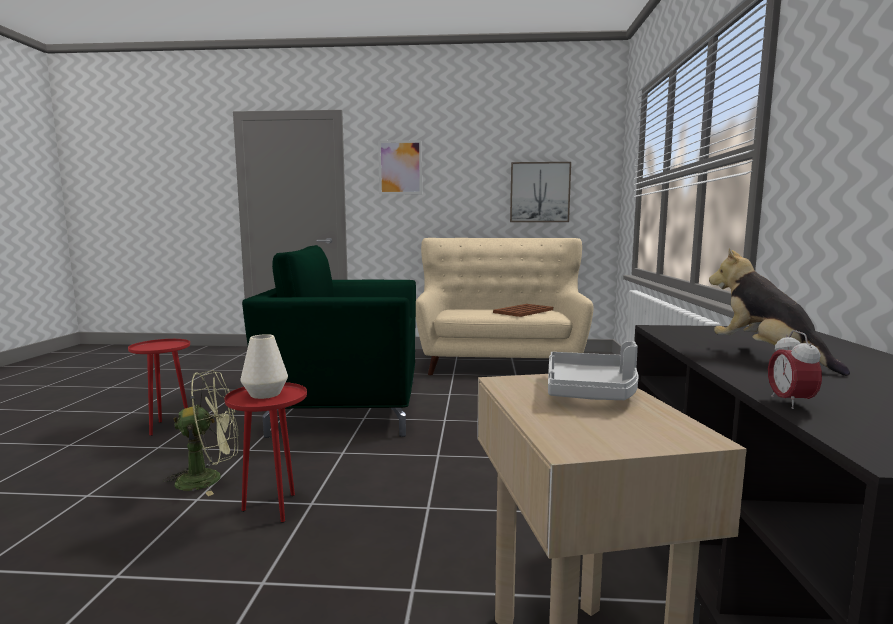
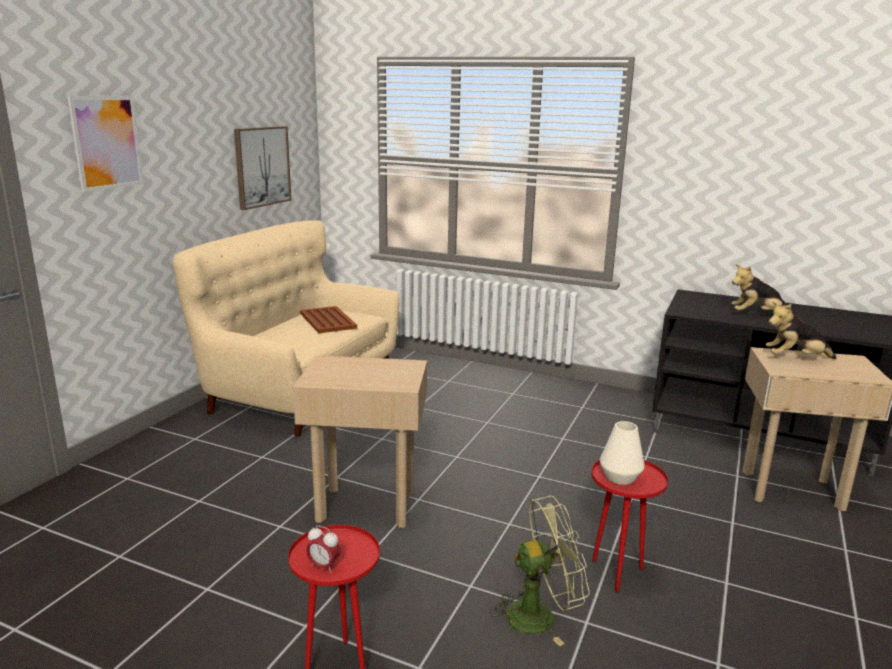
camera: 70 degrees left, 10 degrees up
green fan [163,370,238,496] -> green fan turned 75 degrees clockwise [490,496,590,646]
green armchair [242,245,416,438] -> beige side table [293,355,427,528]
grey tray [548,341,639,400] -> plush toy [765,301,836,359]
alarm clock [768,330,822,409] -> alarm clock moved to [306,525,341,573]

